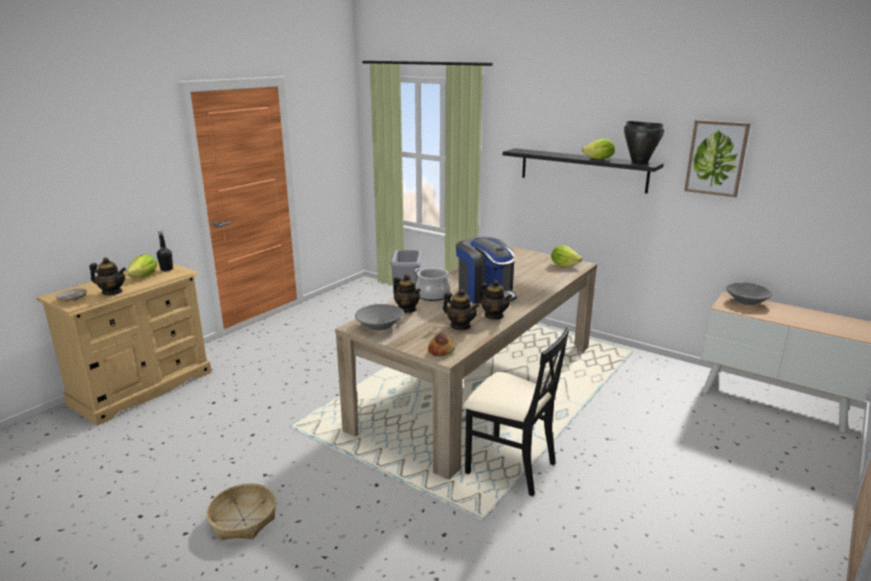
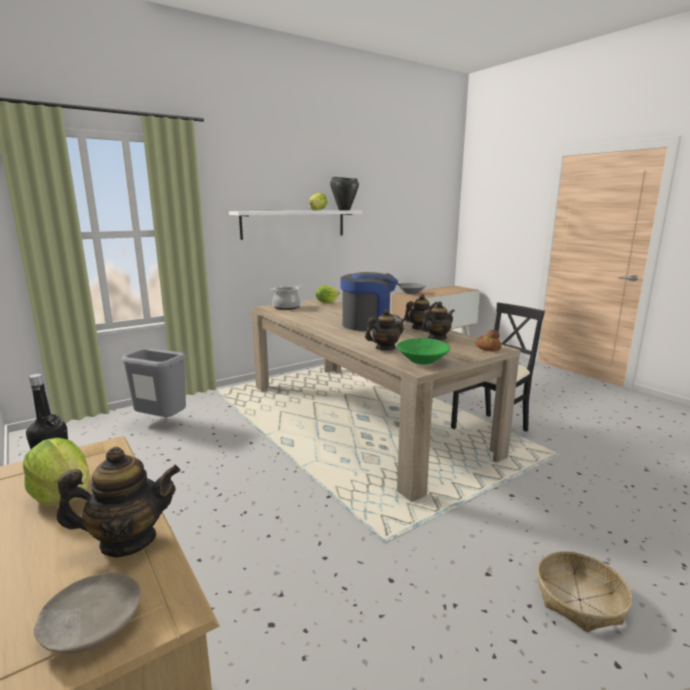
camera: 70 degrees left, 5 degrees down
teapot [89,257,126,295] -> teapot turned 45 degrees clockwise [56,447,180,558]
grey bowl [355,304,404,331] -> green bowl [397,338,450,365]
cooking pot [415,268,452,301] -> cooking pot moved to [271,286,301,310]
black shelf [503,148,664,194] -> white shelf [229,210,362,240]
picture [684,120,750,197] -> none

